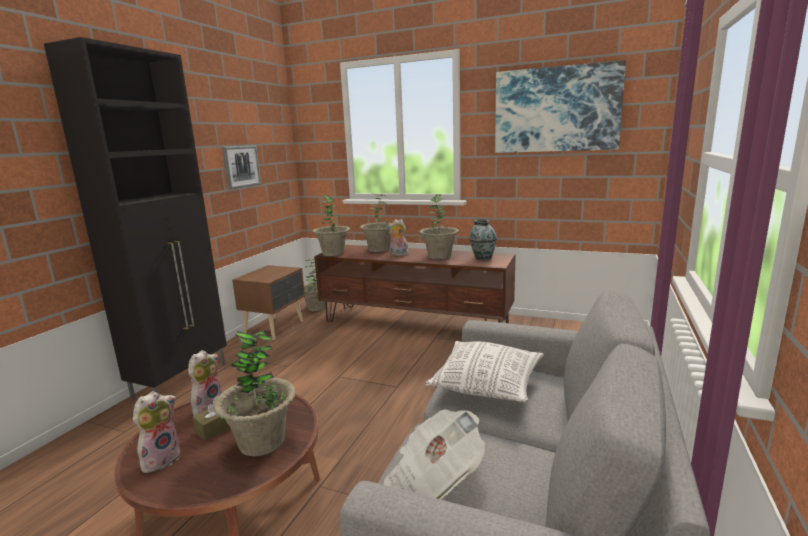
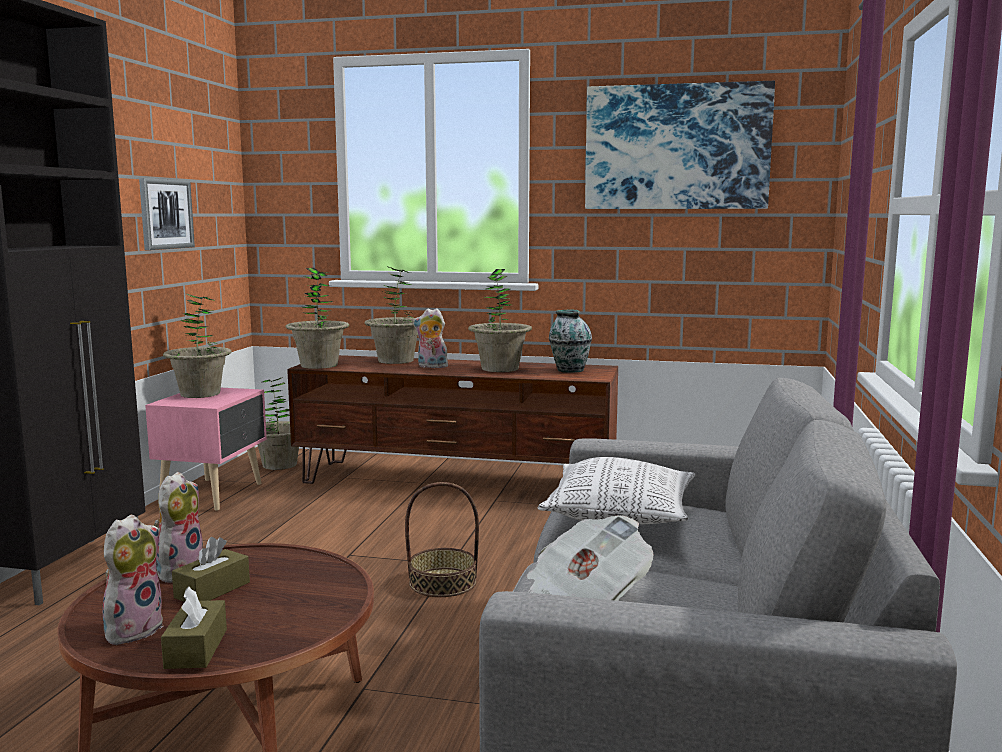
camera: 10 degrees left, 5 degrees down
potted plant [213,331,296,456] -> potted plant moved to [163,294,232,398]
brown nightstand [232,265,305,340] -> pink nightstand [145,388,267,511]
none -> brown tissue box [161,586,227,669]
none -> basket [405,482,479,597]

